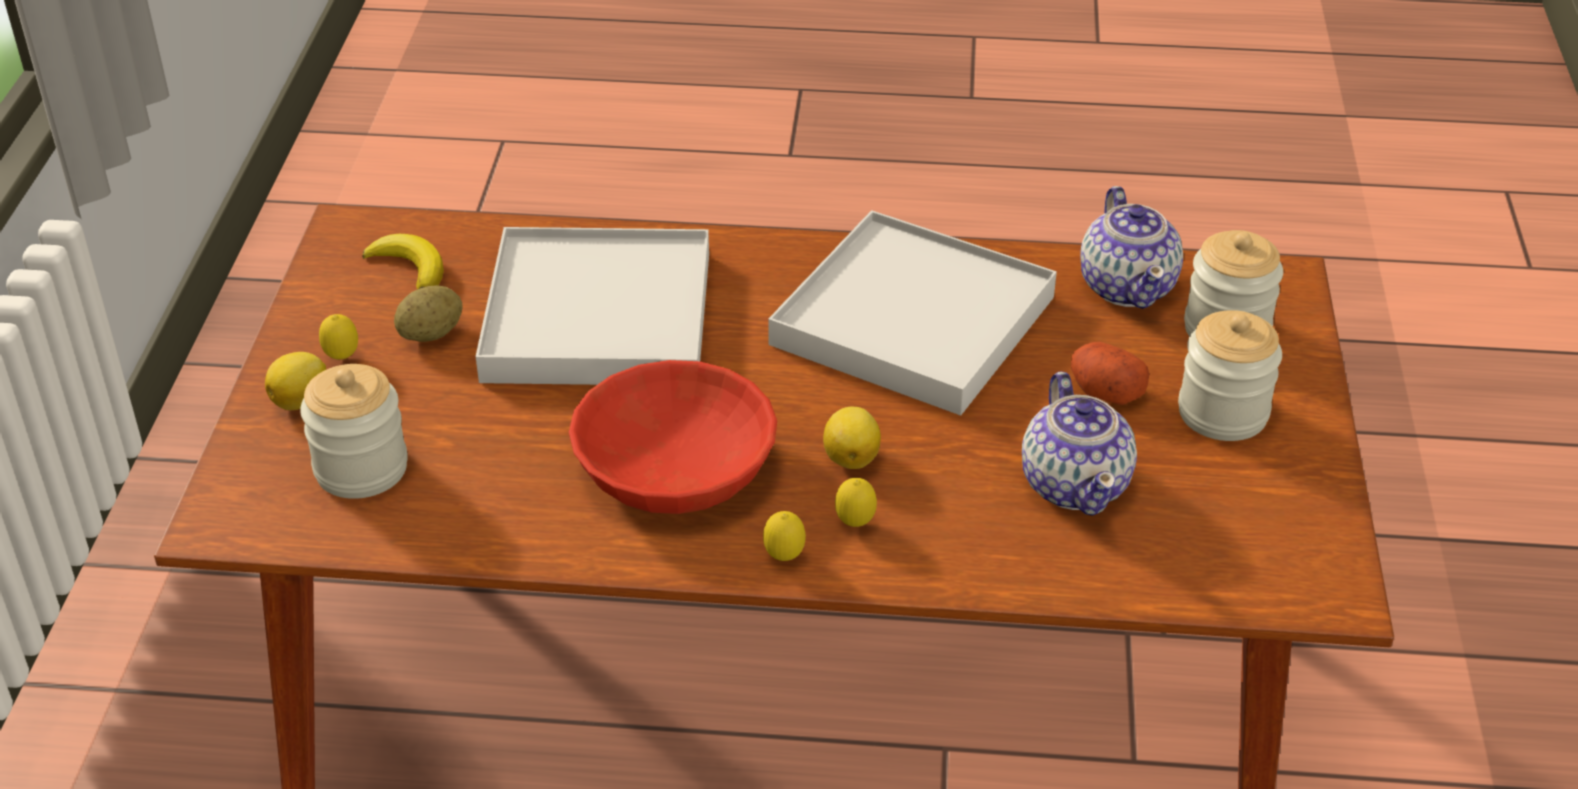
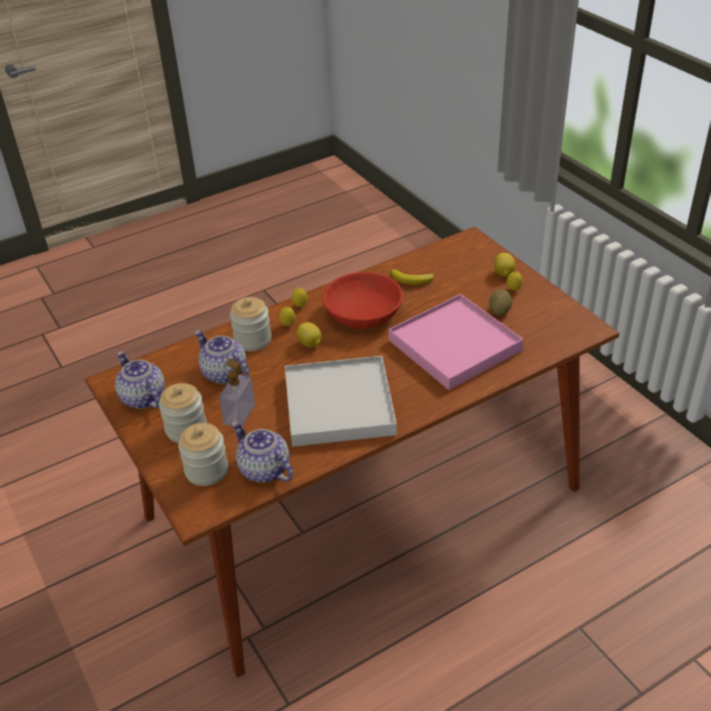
camera: 145 degrees right, 0 degrees up
jar [300,364,408,499] -> jar moved to [230,297,271,351]
banana [362,234,444,289] -> banana moved to [390,269,434,285]
white tray [475,227,709,385] -> pink tray [389,294,524,390]
potato [1071,342,1149,405] -> soap dispenser [219,358,255,426]
none -> teapot [115,351,165,409]

